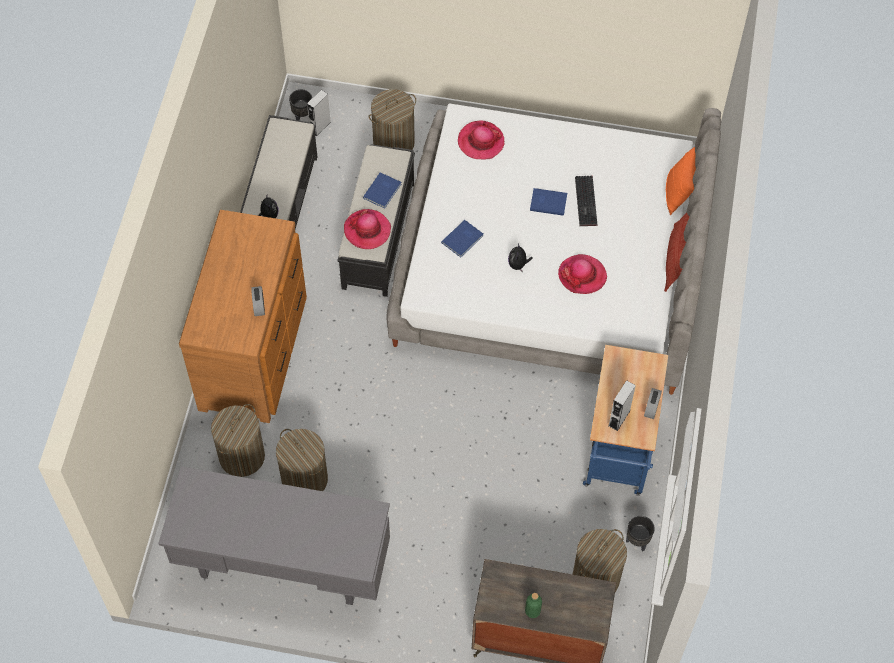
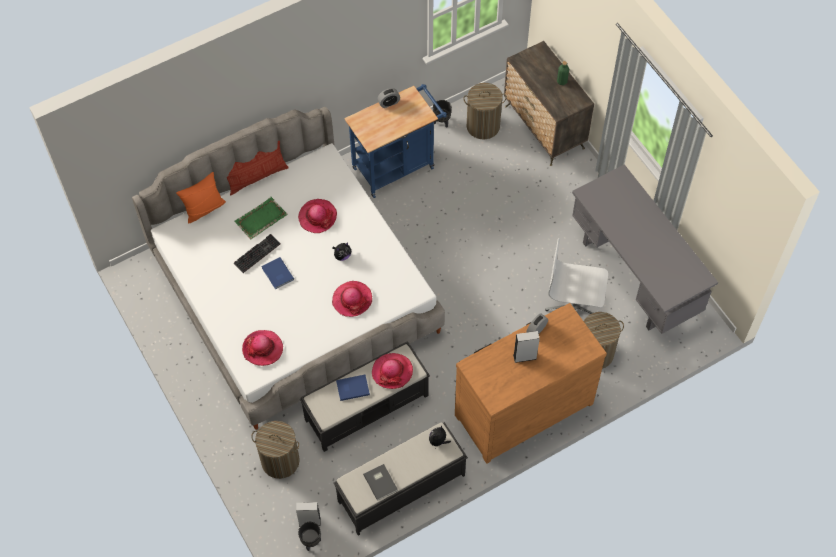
camera: 130 degrees left, 0 degrees up
laundry basket [276,429,328,491] -> white office chair [545,238,608,314]
blue book [441,220,483,258] -> hat [332,281,372,317]
grey speaker [608,380,636,431] -> grey speaker moved to [513,331,540,363]
none -> green tray [234,197,288,240]
none -> grey book [363,464,398,501]

